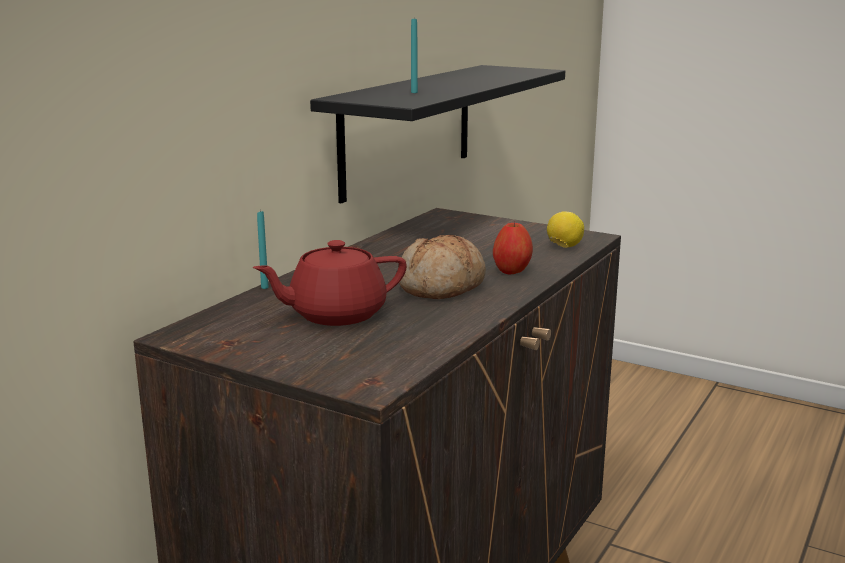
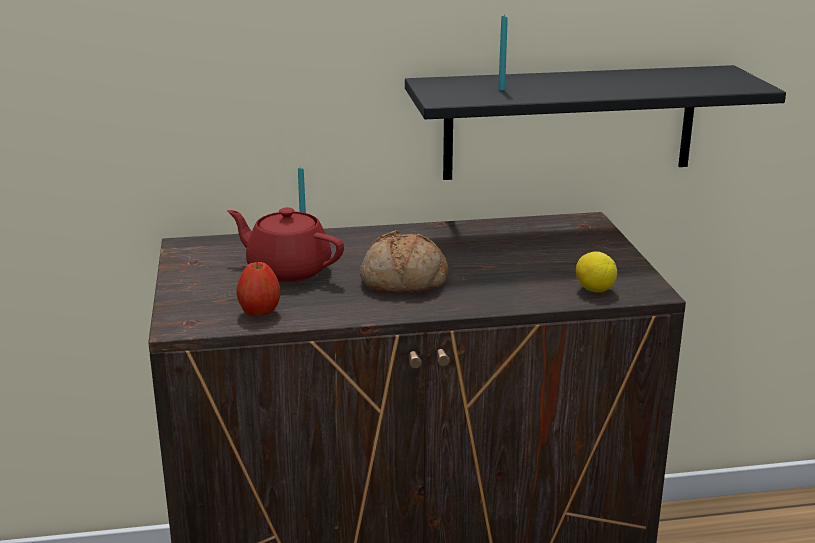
camera: 50 degrees right, 5 degrees up
apple [493,221,533,274] -> apple moved to [236,262,280,316]

